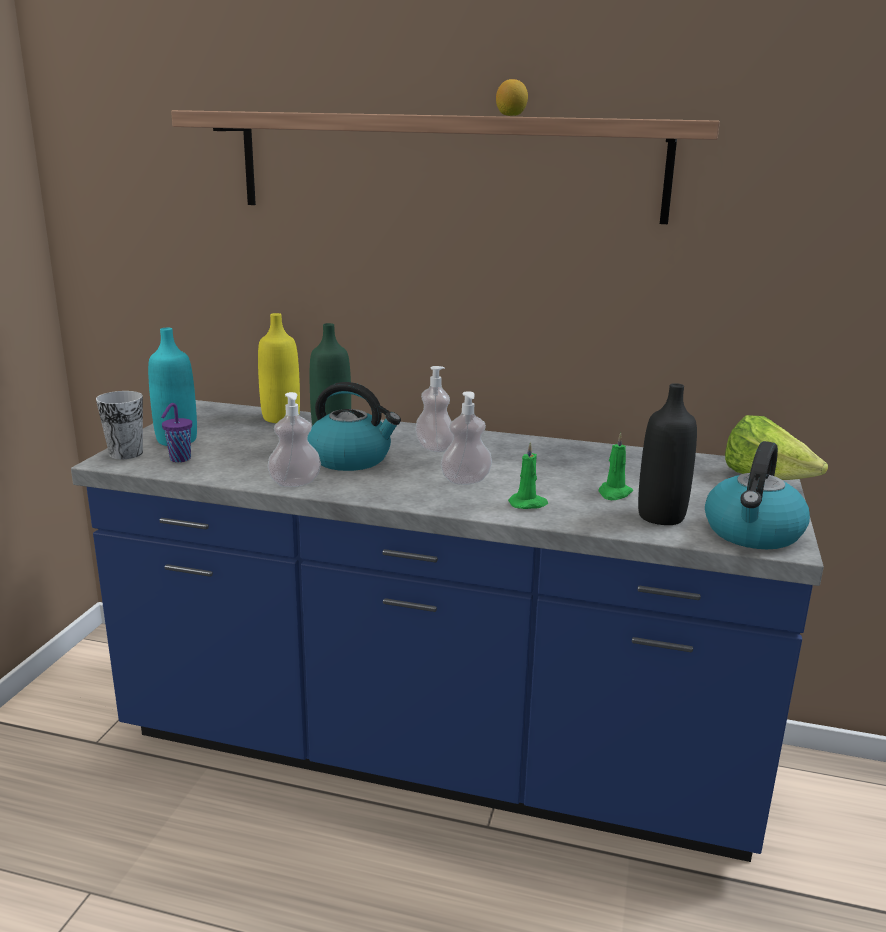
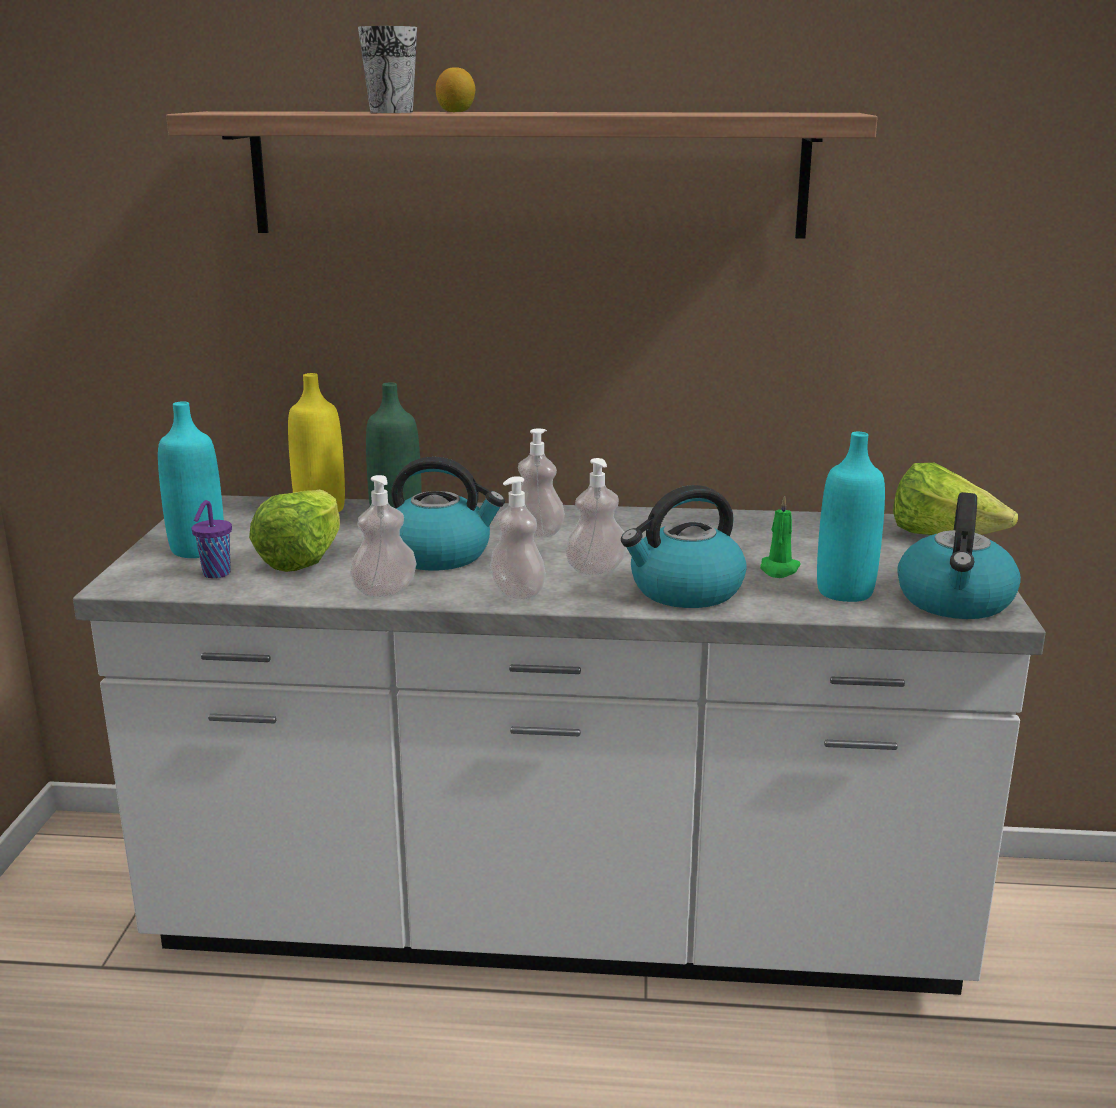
camera: 10 degrees left, 0 degrees up
blue counter [71,400,824,862] -> white counter [73,495,1046,995]
cup [96,391,143,459] -> cup moved to [358,26,417,113]
lemon [496,79,528,116] -> lemon moved to [436,67,475,112]
green candle [508,442,548,509] -> kettle [621,485,747,608]
black bottle [638,383,697,525] -> turquoise bottle [817,432,885,602]
none -> lettuce [249,489,340,572]
none -> soap dispenser [490,476,546,599]

